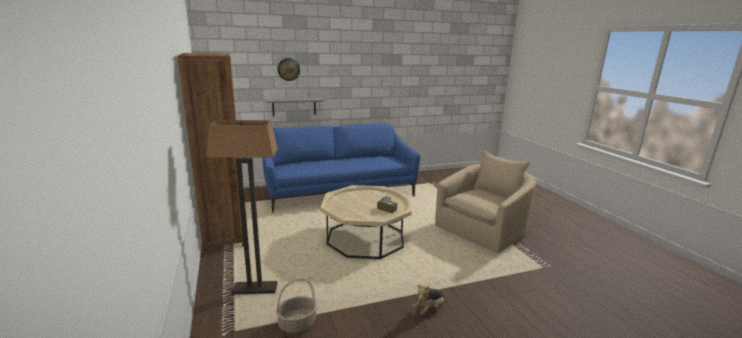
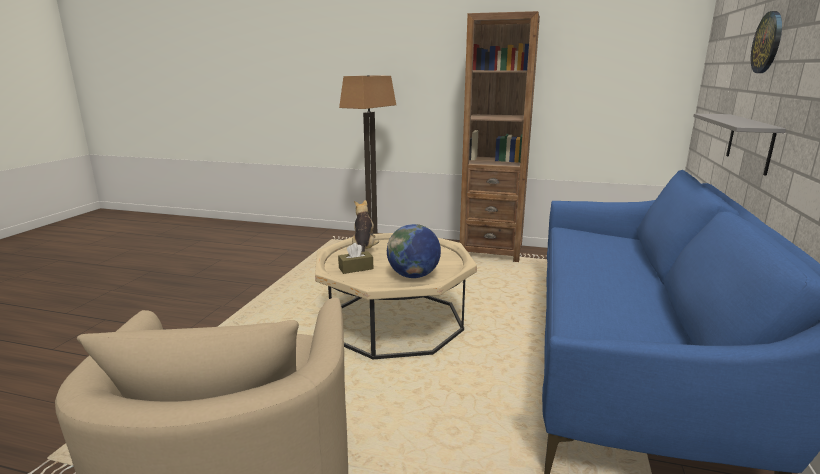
camera: 125 degrees right, 0 degrees up
basket [276,279,317,333] -> none
plush toy [413,285,446,315] -> plush toy moved to [352,200,379,252]
none -> globe [387,224,441,278]

